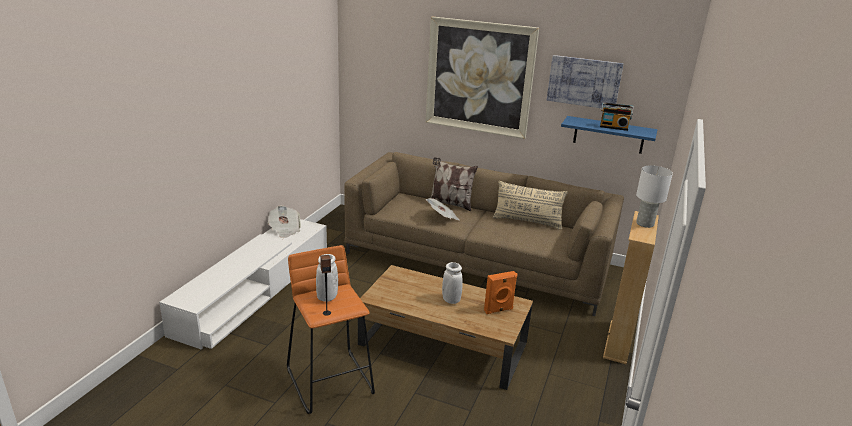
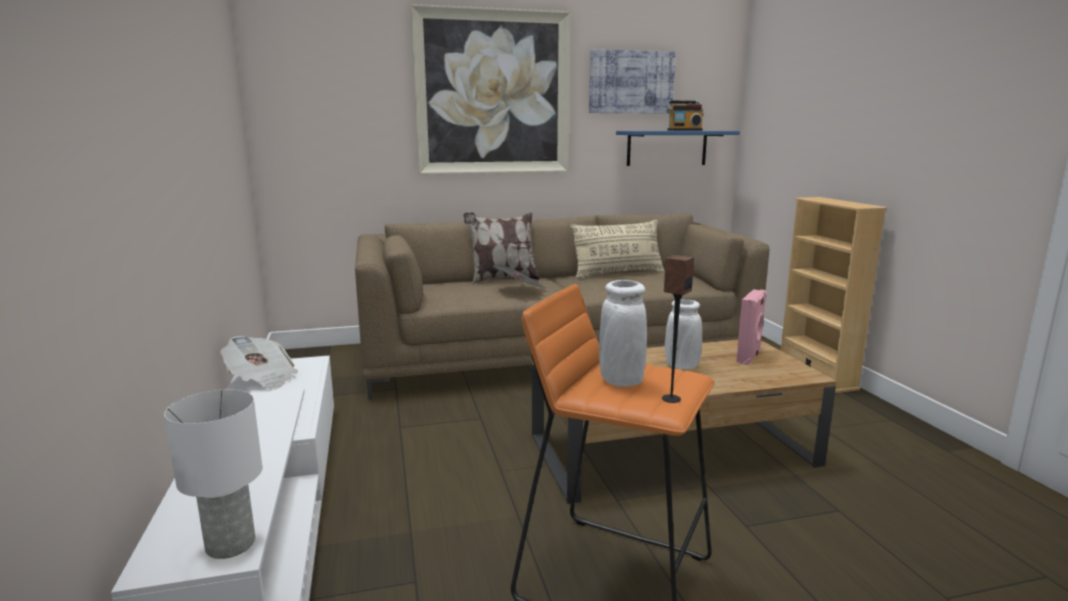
camera: 35 degrees left, 10 degrees down
orange speaker [484,271,518,314] -> pink speaker [736,289,767,365]
white table lamp [636,165,673,228] -> white table lamp moved to [164,390,262,559]

